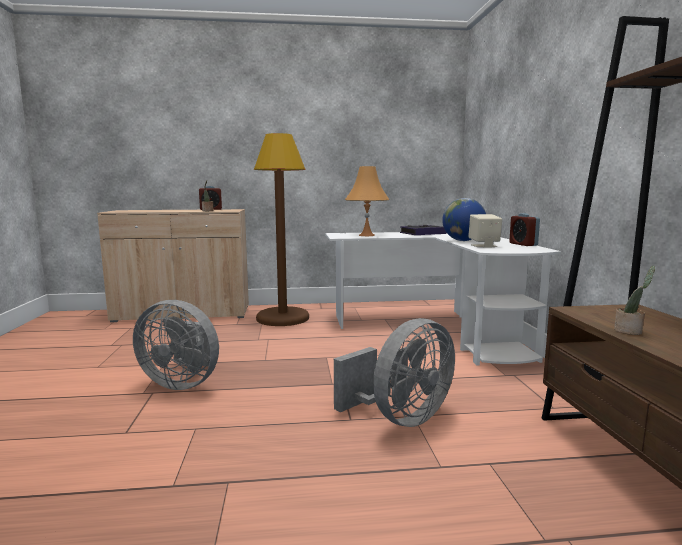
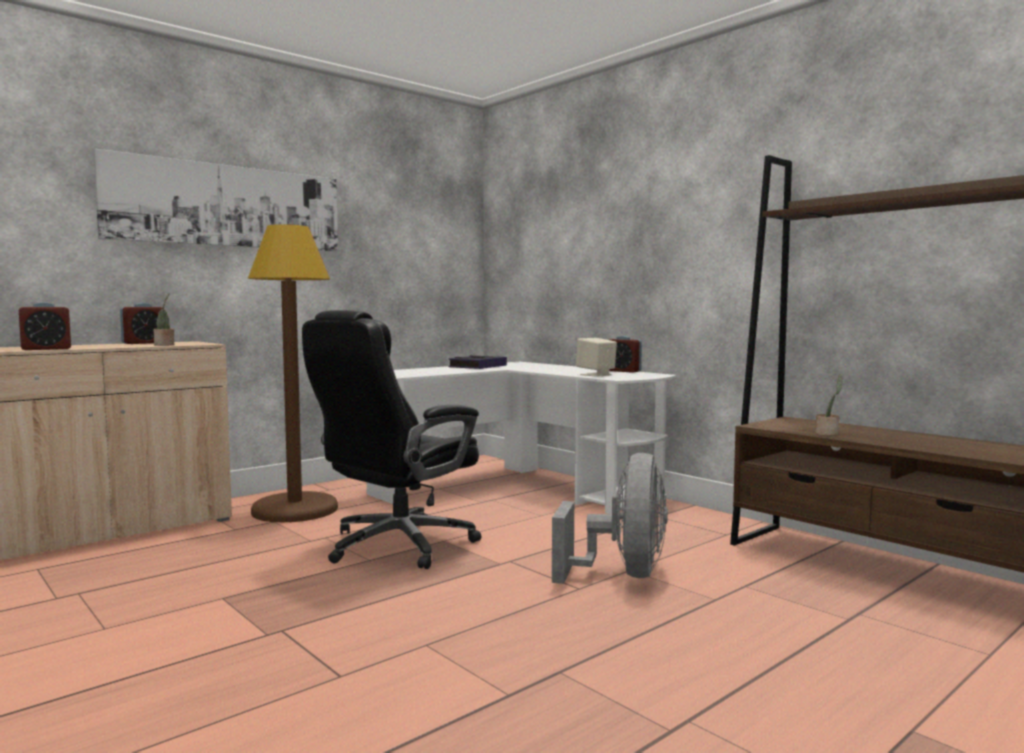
camera: 35 degrees left, 5 degrees down
grey fan [133,300,219,390] -> none
orange table lamp [345,166,389,236] -> none
globe [442,198,486,241] -> none
none -> alarm clock [19,302,71,350]
none -> picture [93,149,338,252]
none -> black office chair [302,310,481,569]

